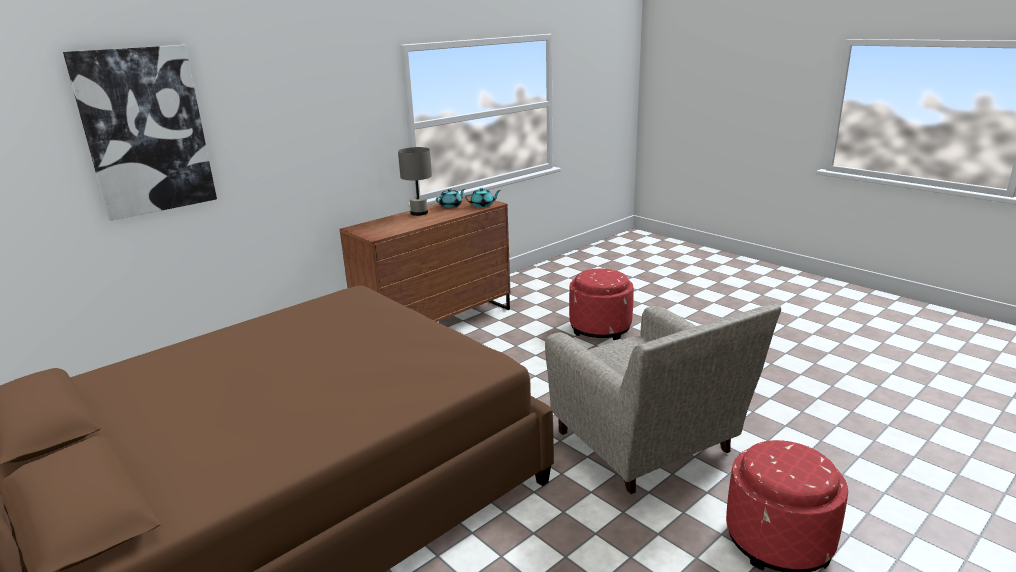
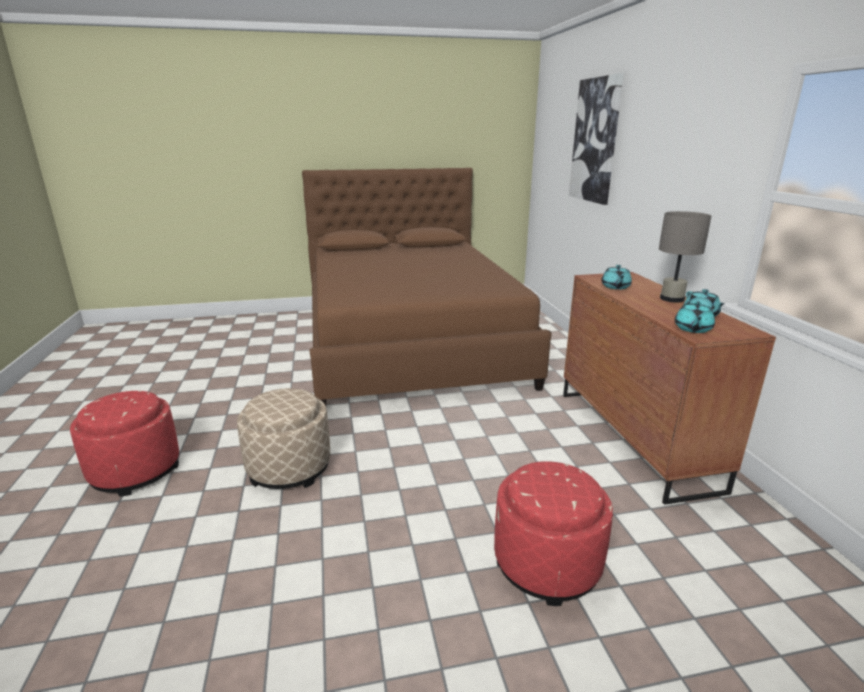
camera: 120 degrees right, 0 degrees up
beige armchair [545,304,781,494] -> beige ottoman [237,388,330,489]
none -> turquoise teapot [601,265,632,290]

